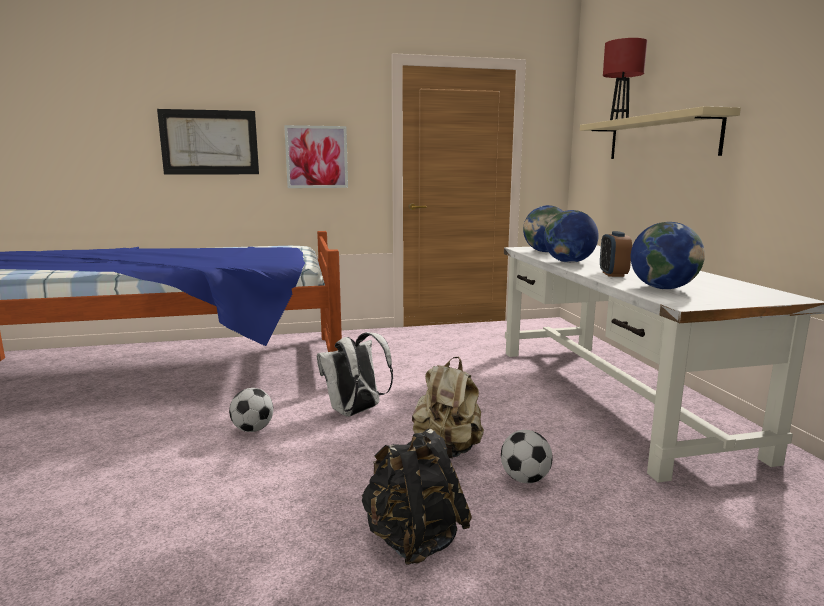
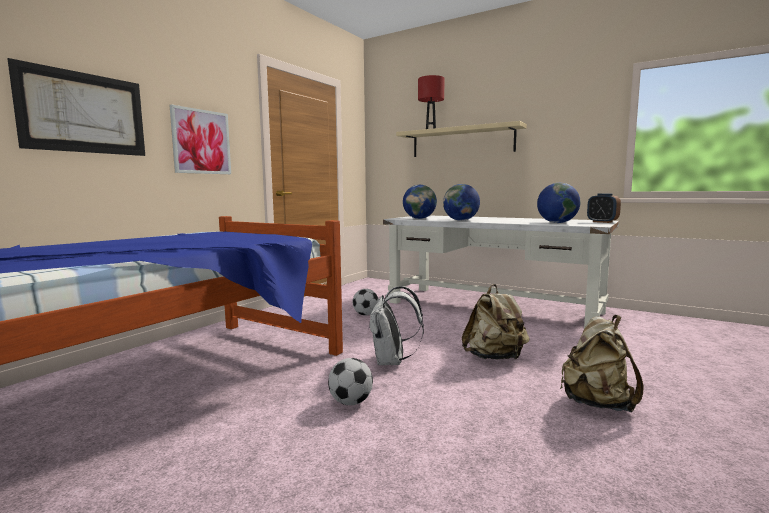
camera: 45 degrees left, 5 degrees down
black backpack [361,429,472,565] -> beige backpack [560,315,644,412]
football [501,430,553,483] -> football moved to [353,289,379,316]
alarm clock [600,231,632,277] -> alarm clock moved to [587,194,621,223]

